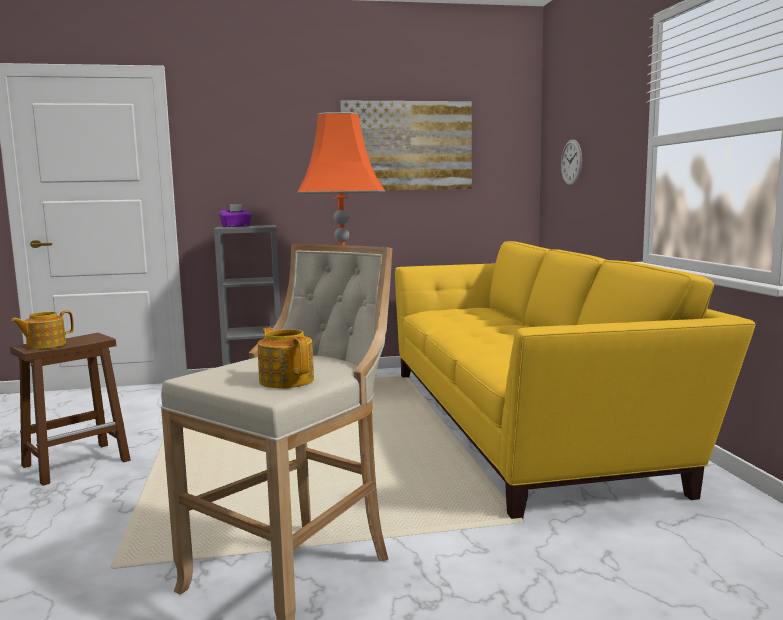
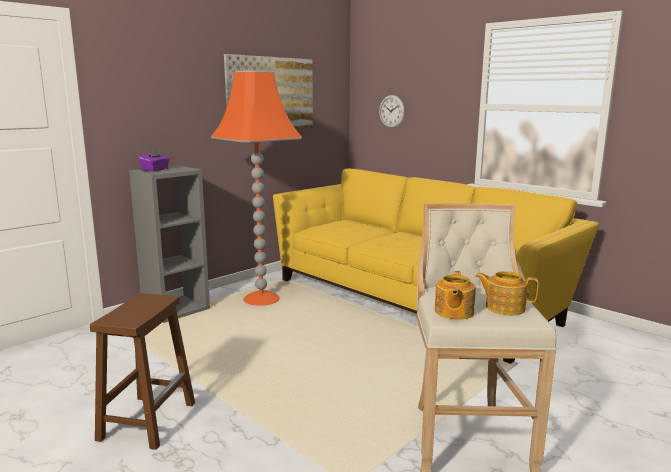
camera: 35 degrees left, 5 degrees up
teapot [11,311,74,349] -> teapot moved to [435,271,476,320]

